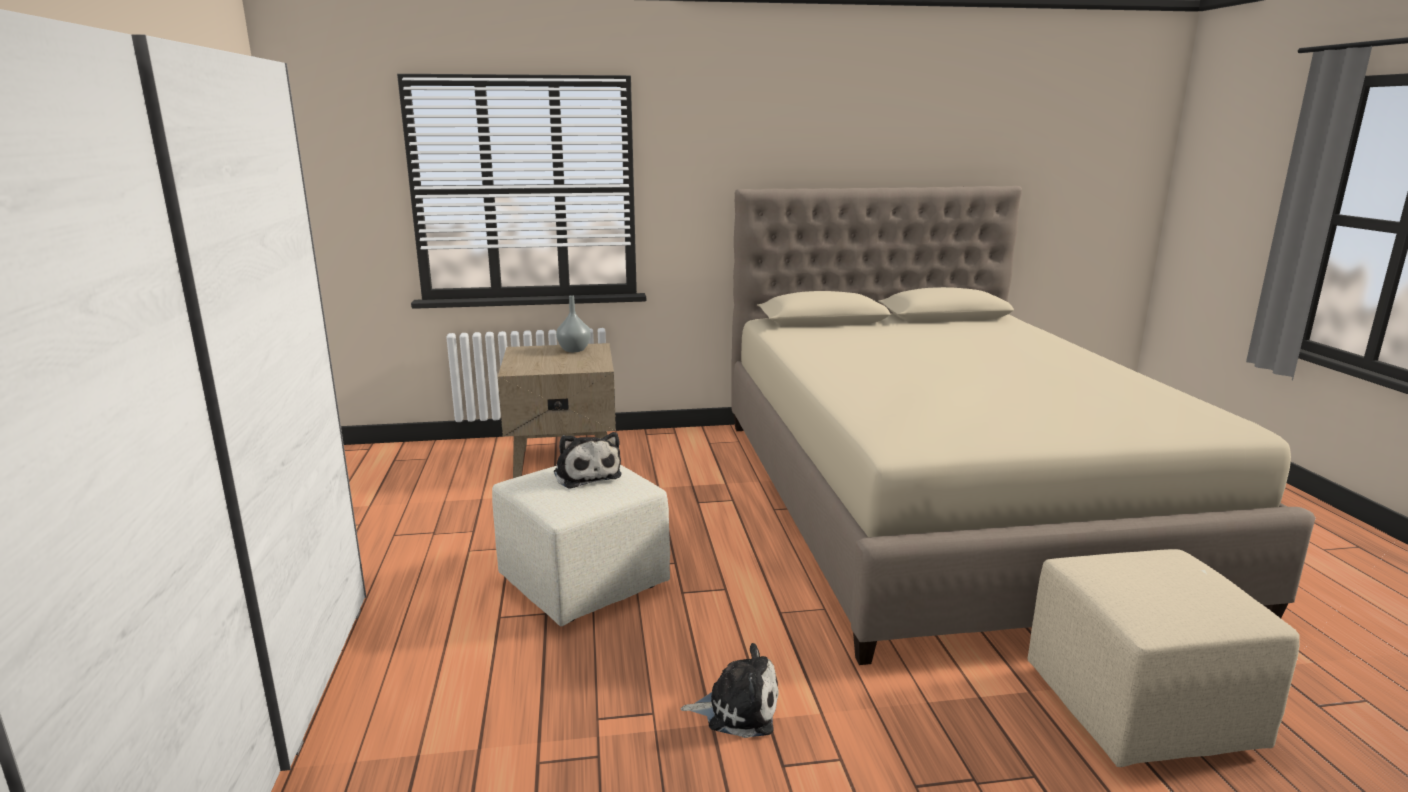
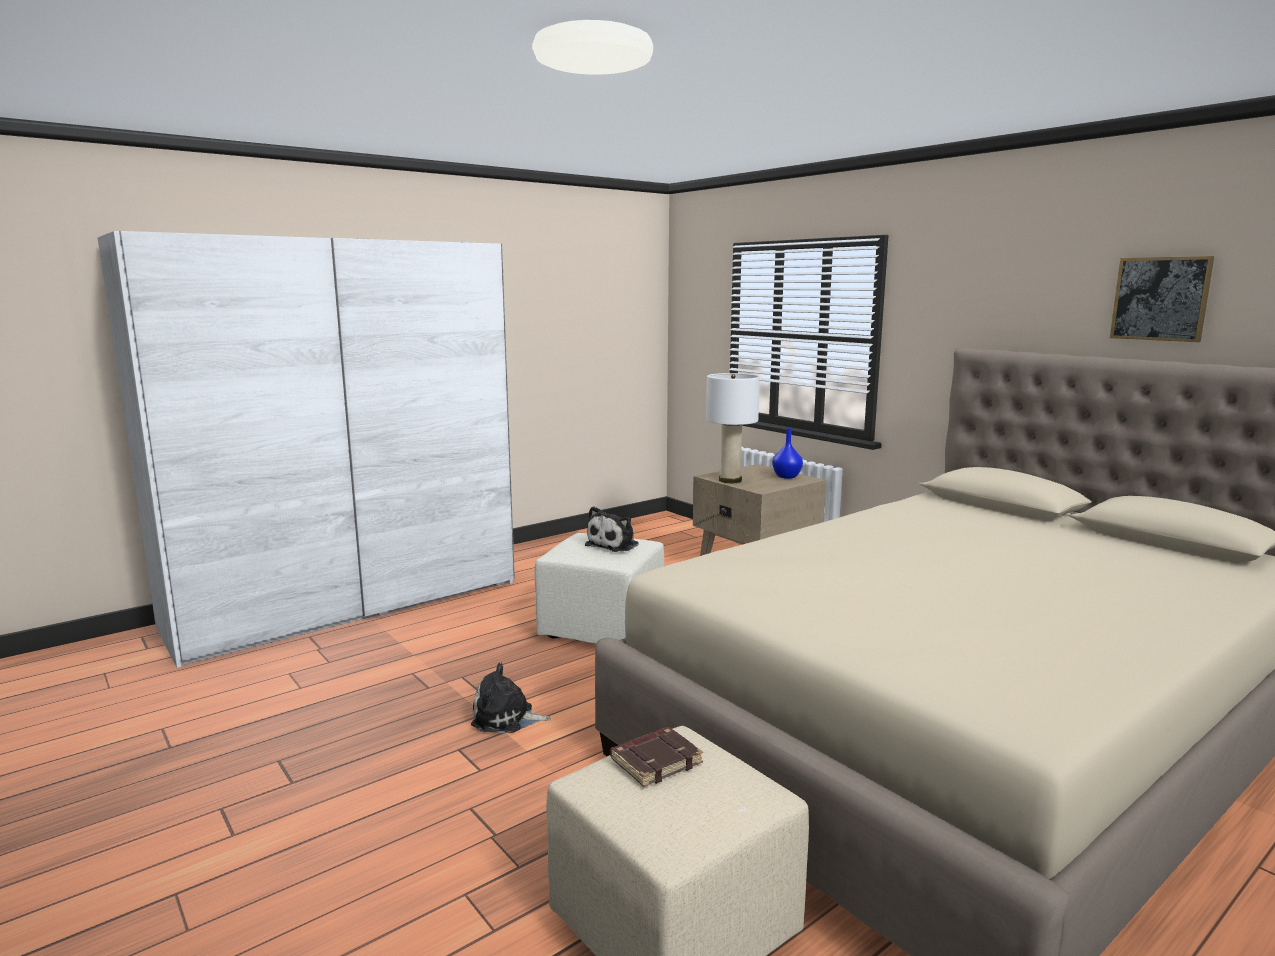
camera: 60 degrees right, 5 degrees down
grey vase [556,295,591,352] -> blue vase [772,428,803,479]
plush toy [680,643,779,738] -> plush toy turned 120 degrees clockwise [471,663,551,733]
none -> brown book [610,727,703,787]
none -> white table lamp [706,373,760,483]
none -> picture [1110,256,1214,342]

